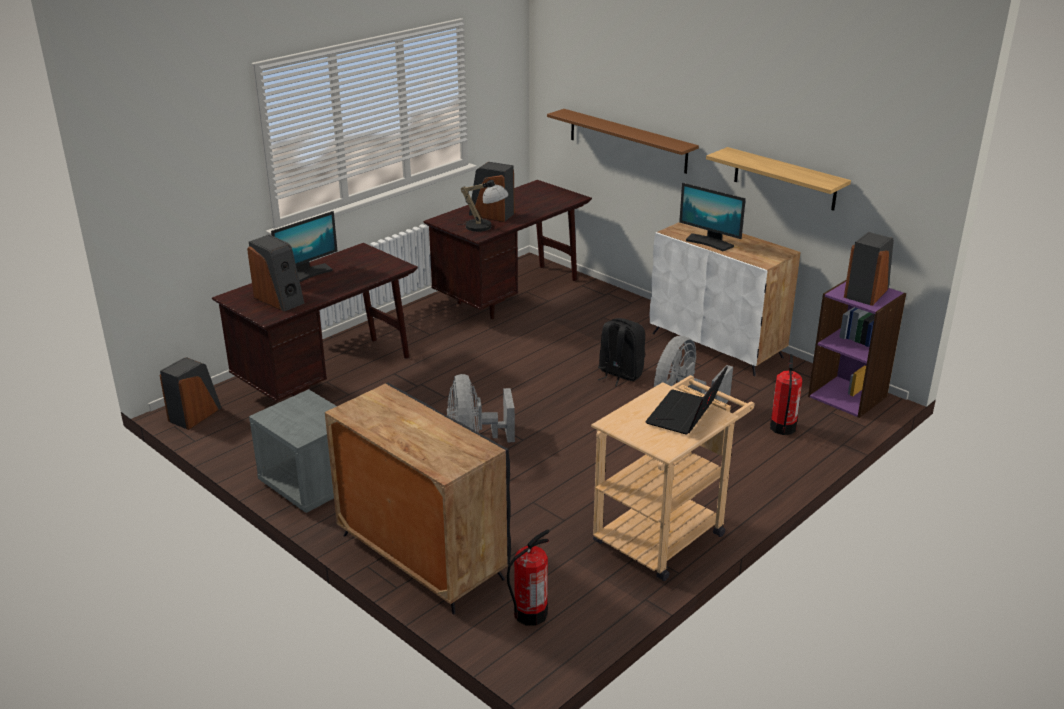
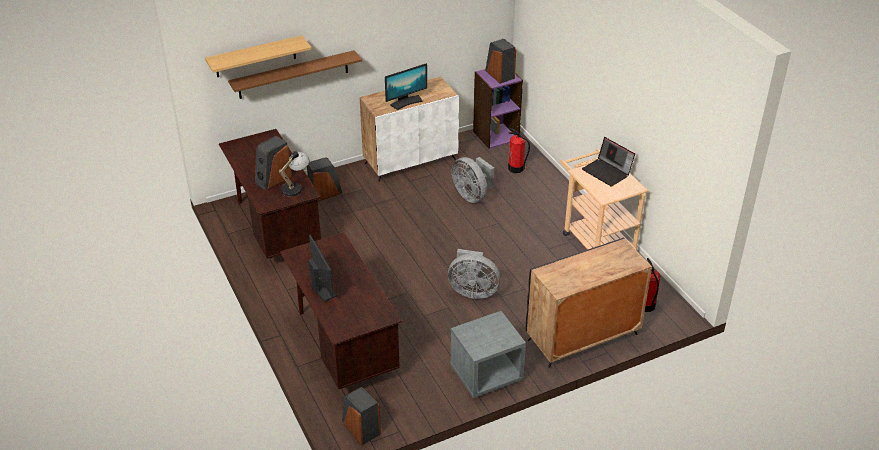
camera: 70 degrees left, 10 degrees up
speaker [247,235,305,312] -> speaker moved to [307,157,342,201]
black backpack [597,318,645,386] -> none
shelf [706,147,851,211] -> shelf moved to [205,36,312,77]

